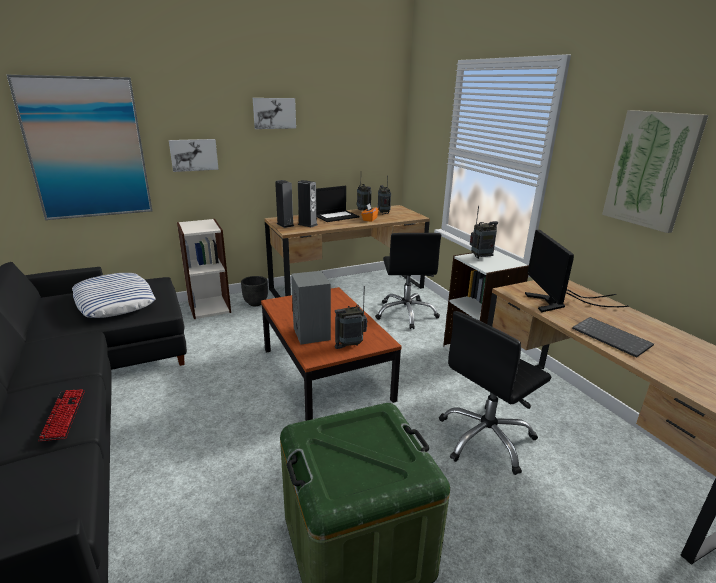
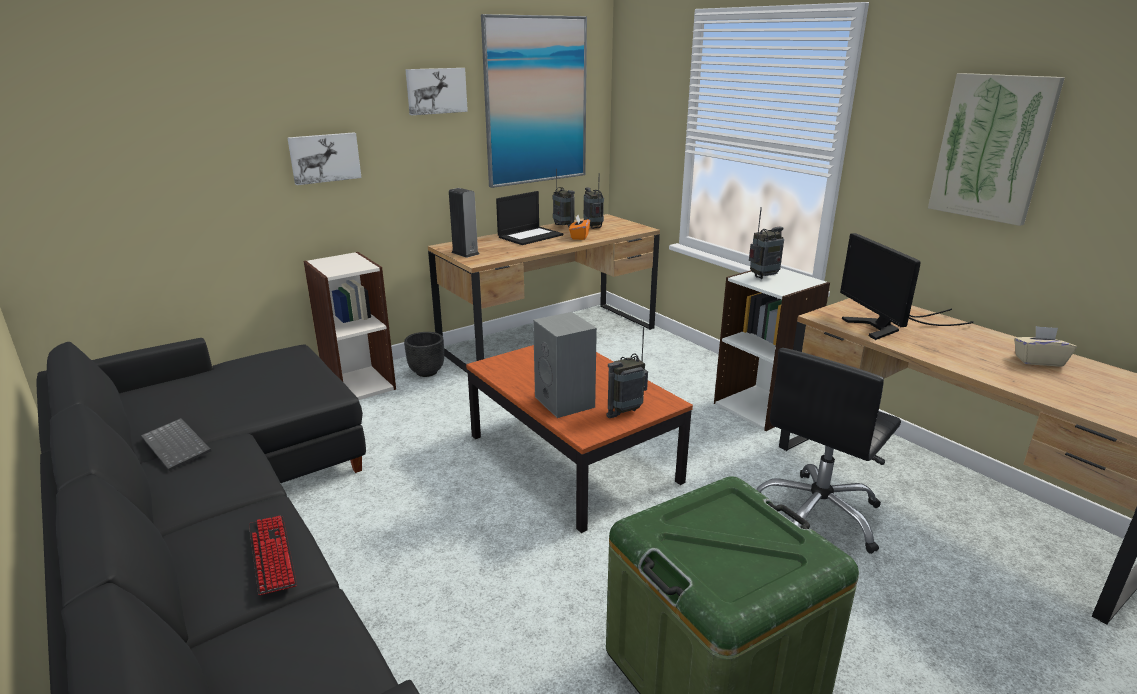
camera: 10 degrees left, 0 degrees up
picture [7,75,153,220] -> picture moved to [481,14,587,188]
pillow [72,273,156,318] -> none
speaker [298,180,318,227] -> none
black office chair [375,233,441,329] -> none
keyboard [572,317,654,358] -> keyboard moved to [141,418,211,471]
none -> beige tissue box [1014,326,1076,366]

